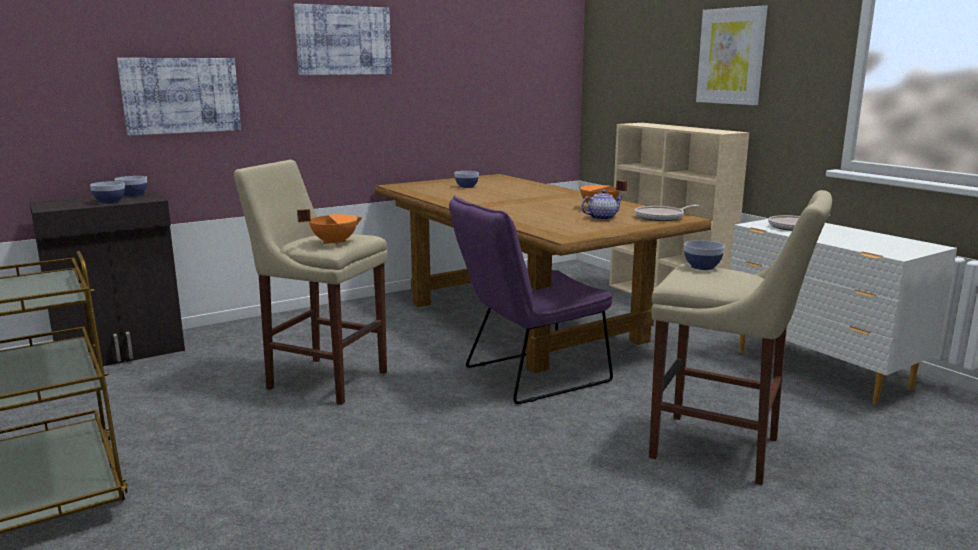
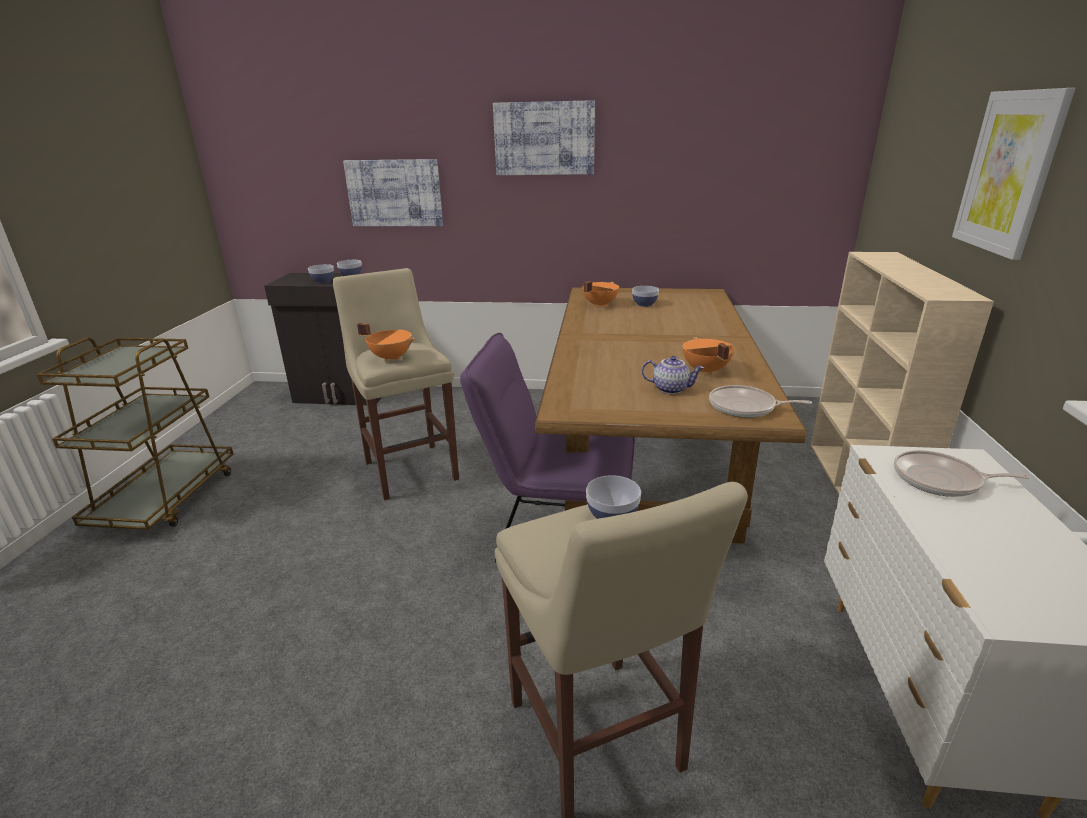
camera: 40 degrees right, 10 degrees up
none -> orange cooking pot [582,281,619,307]

